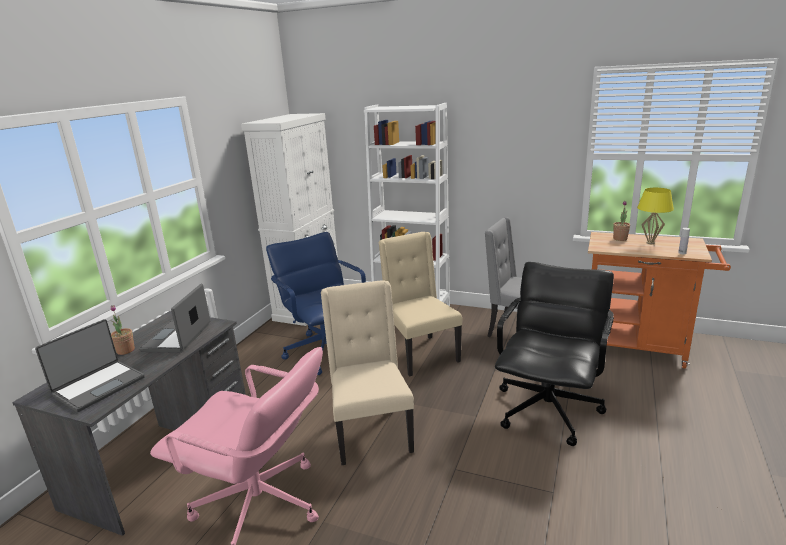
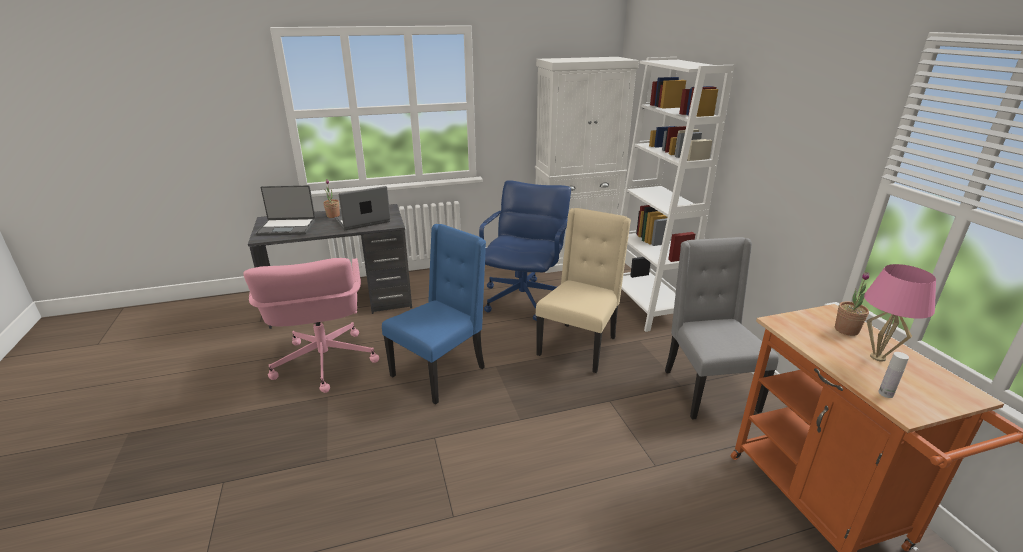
camera: 50 degrees right, 5 degrees up
beige chair [321,280,414,465] -> blue chair [382,224,486,405]
black office chair [495,262,614,446] -> none
yellow table lamp [637,188,674,244] -> pink table lamp [864,264,936,362]

